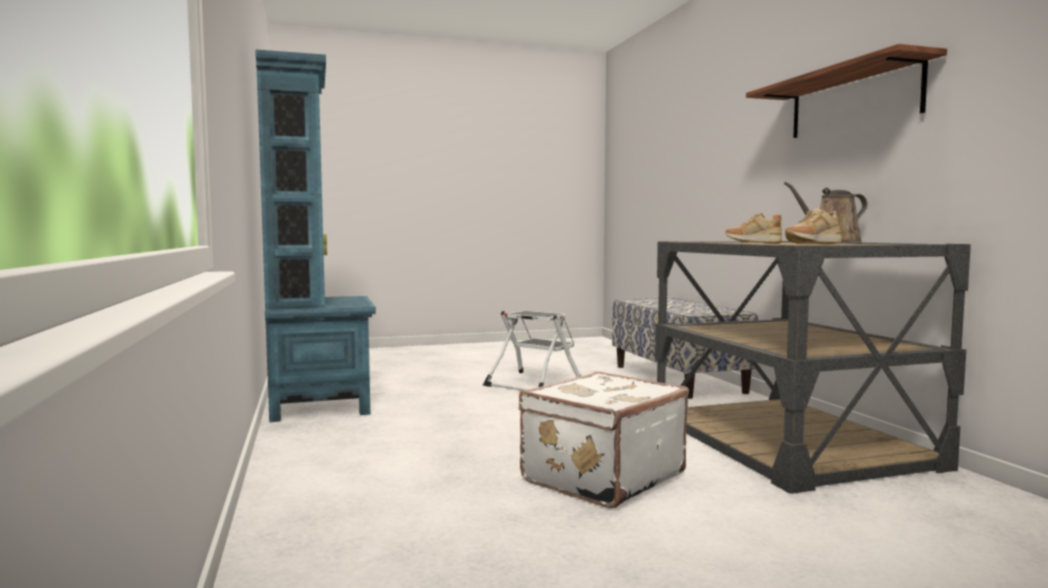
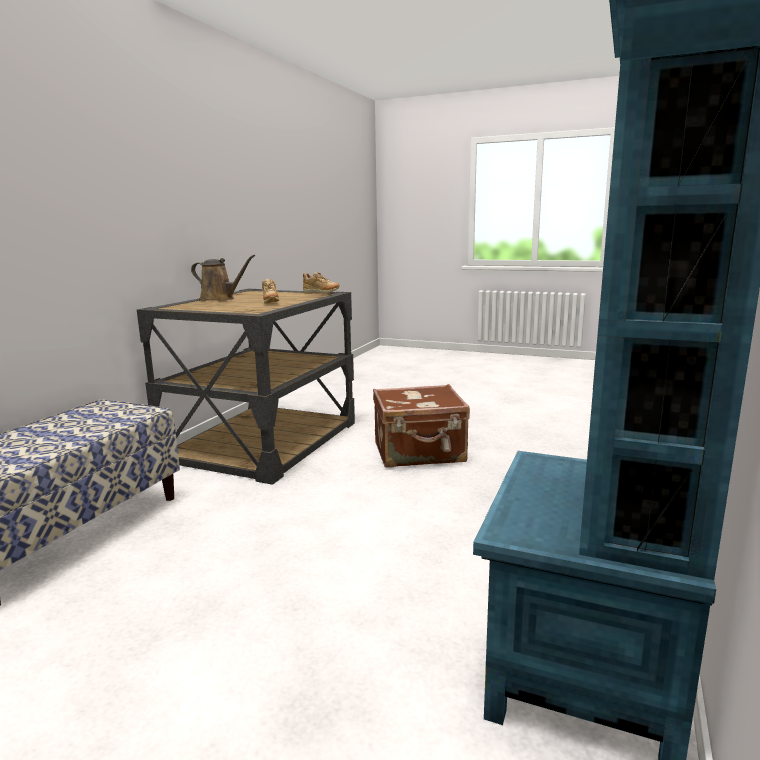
camera: 140 degrees left, 10 degrees up
step ladder [483,311,581,391] -> none
white suitcase [519,371,689,508] -> brown suitcase [373,384,470,468]
shelf [746,44,947,138] -> none

